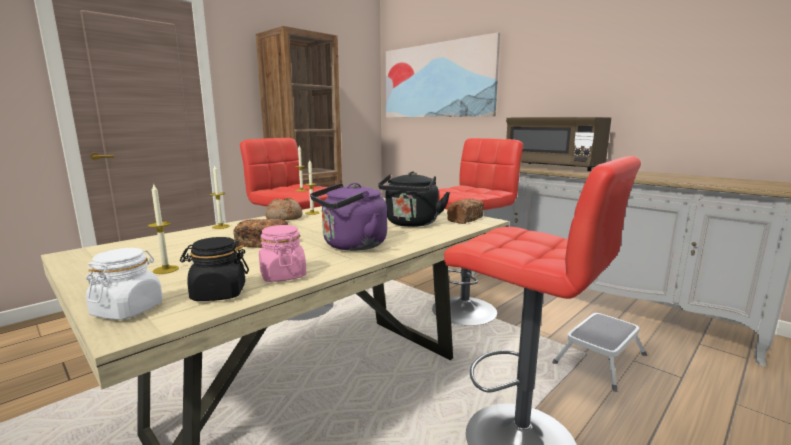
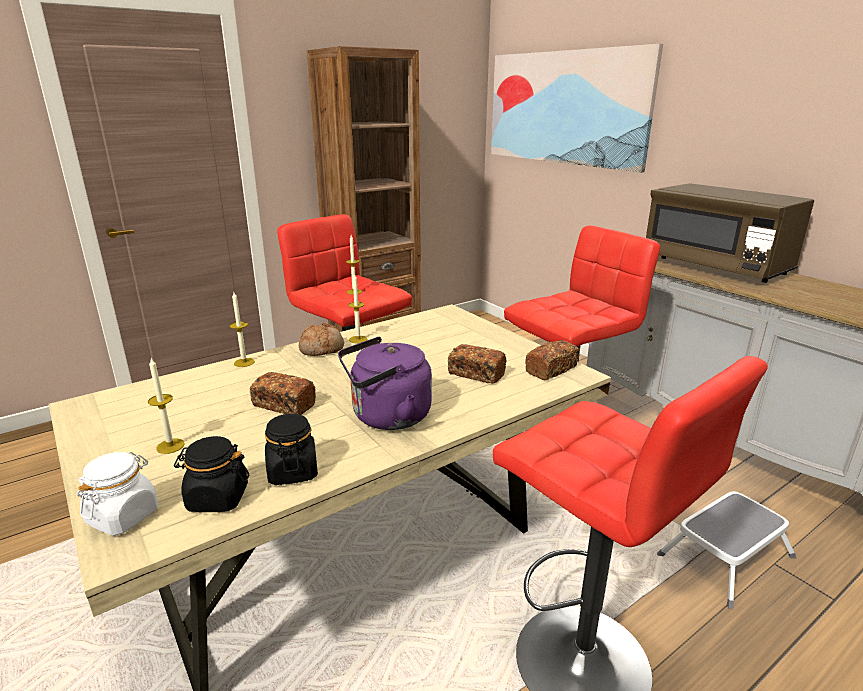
camera: 10 degrees right, 10 degrees up
pink jar [259,225,307,282] -> black jar [265,413,318,485]
black kettle [378,171,450,227] -> bread [448,344,506,384]

